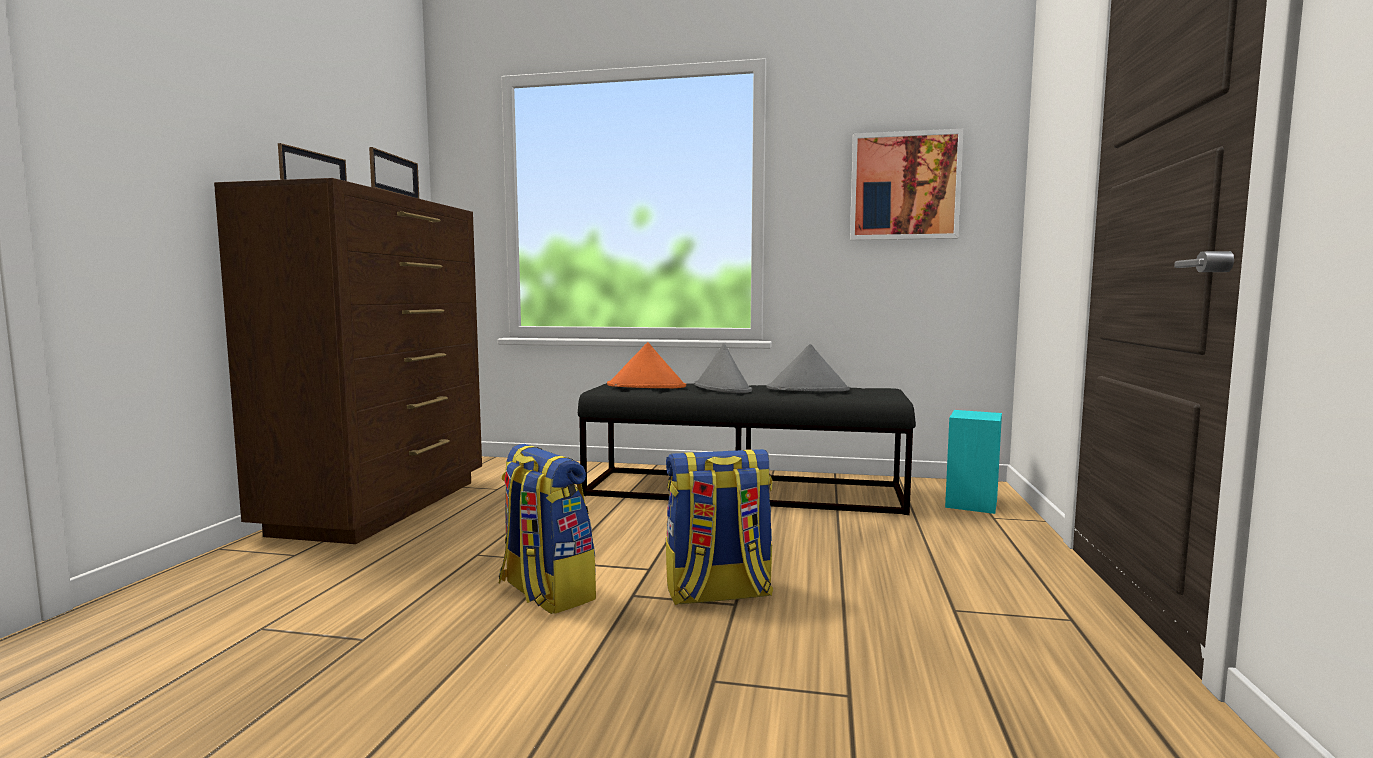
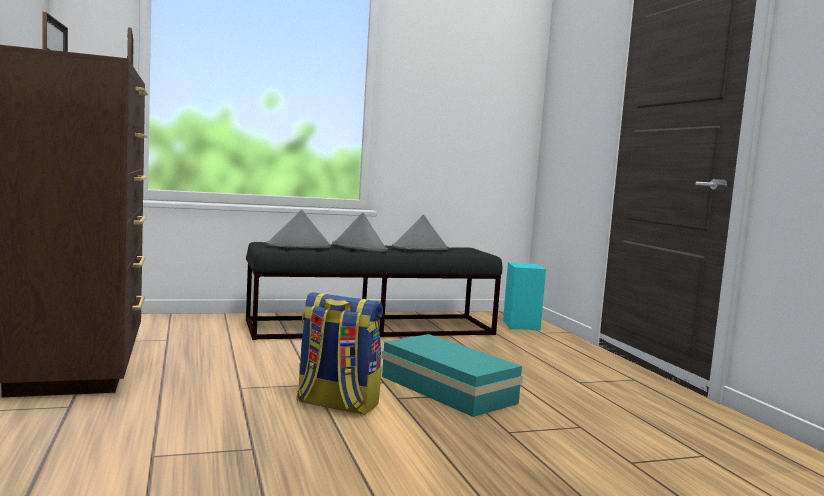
camera: 30 degrees left, 0 degrees up
orange hat [607,342,686,388] -> grey hat [266,210,331,248]
backpack [666,449,773,605] -> turquoise storage box [381,334,523,417]
picture [850,129,964,240] -> none

